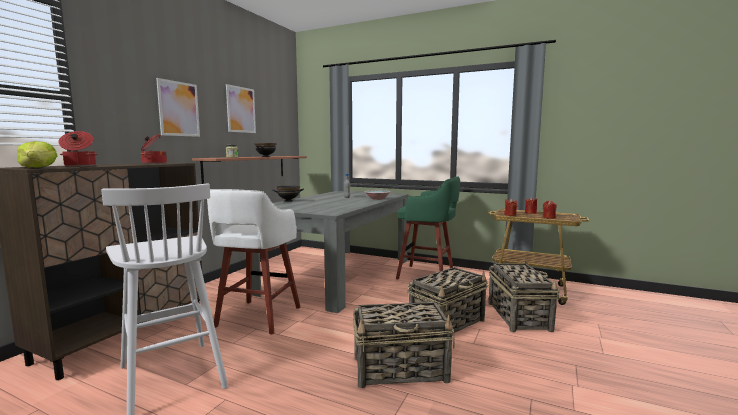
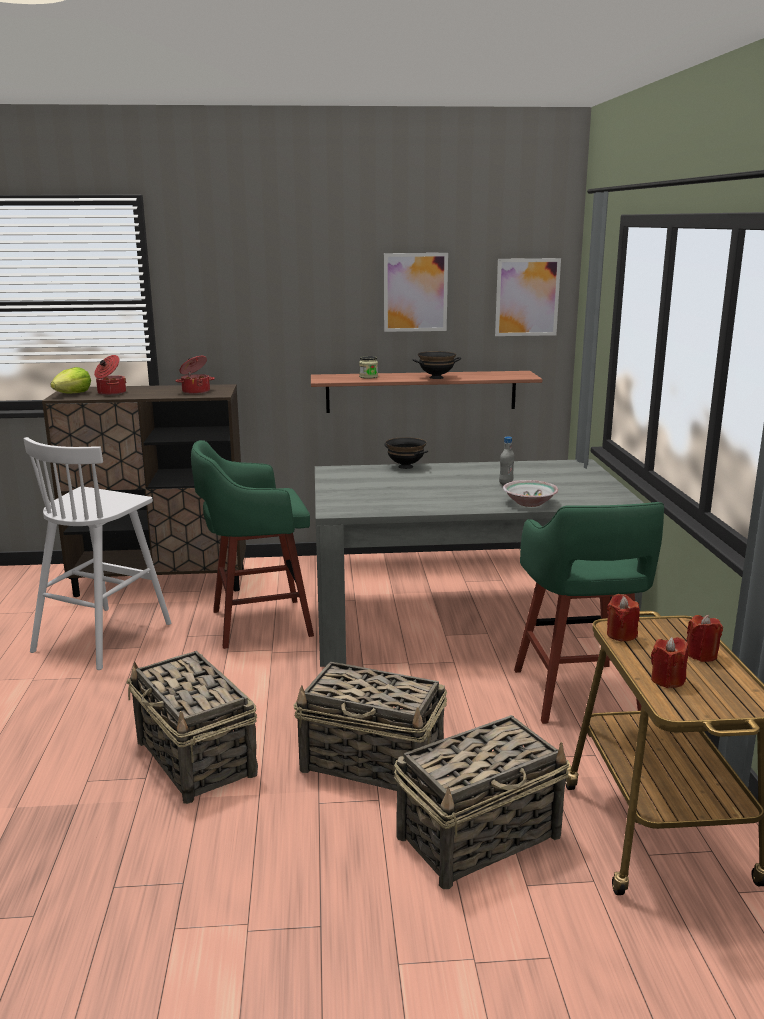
camera: 60 degrees right, 10 degrees up
picture [156,78,200,137] -> picture moved to [495,258,561,336]
white stool [207,189,300,335] -> green stool [191,440,314,649]

